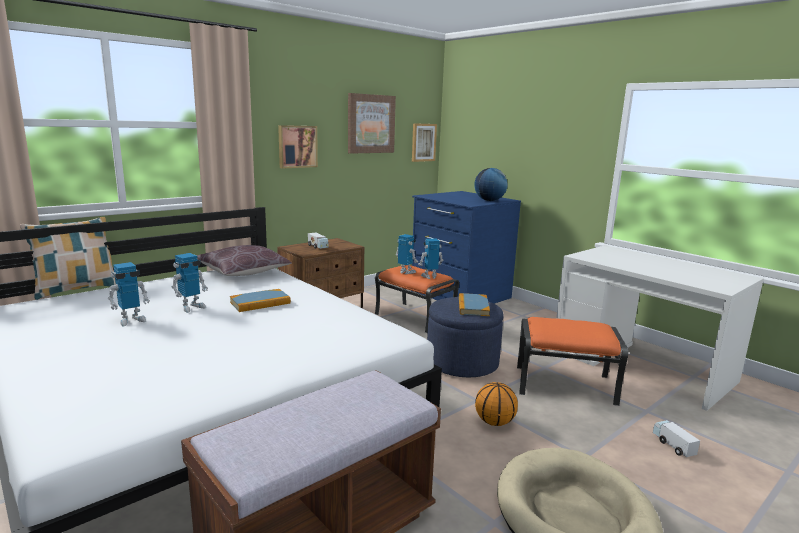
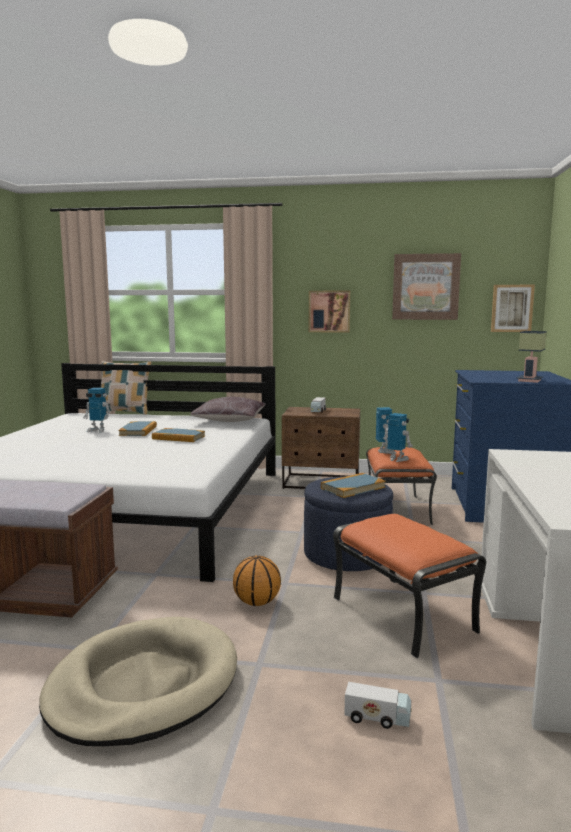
camera: 50 degrees right, 5 degrees down
toy robot [172,253,208,313] -> book [119,421,157,436]
globe [474,168,508,201] -> table lamp [516,331,547,383]
toy truck [653,420,700,457] -> toy truck turned 75 degrees clockwise [344,682,411,729]

